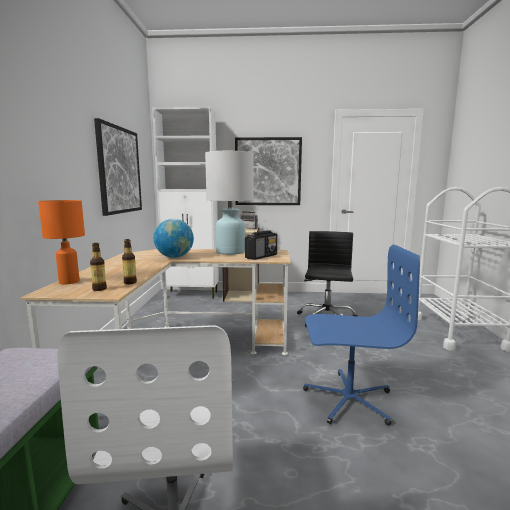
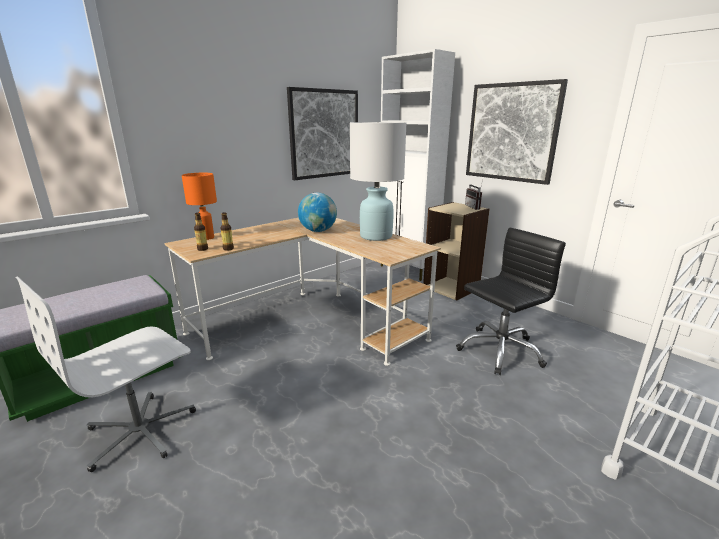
camera: 45 degrees right, 10 degrees up
radio [245,230,277,260] -> none
blue office chair [303,244,420,426] -> none

